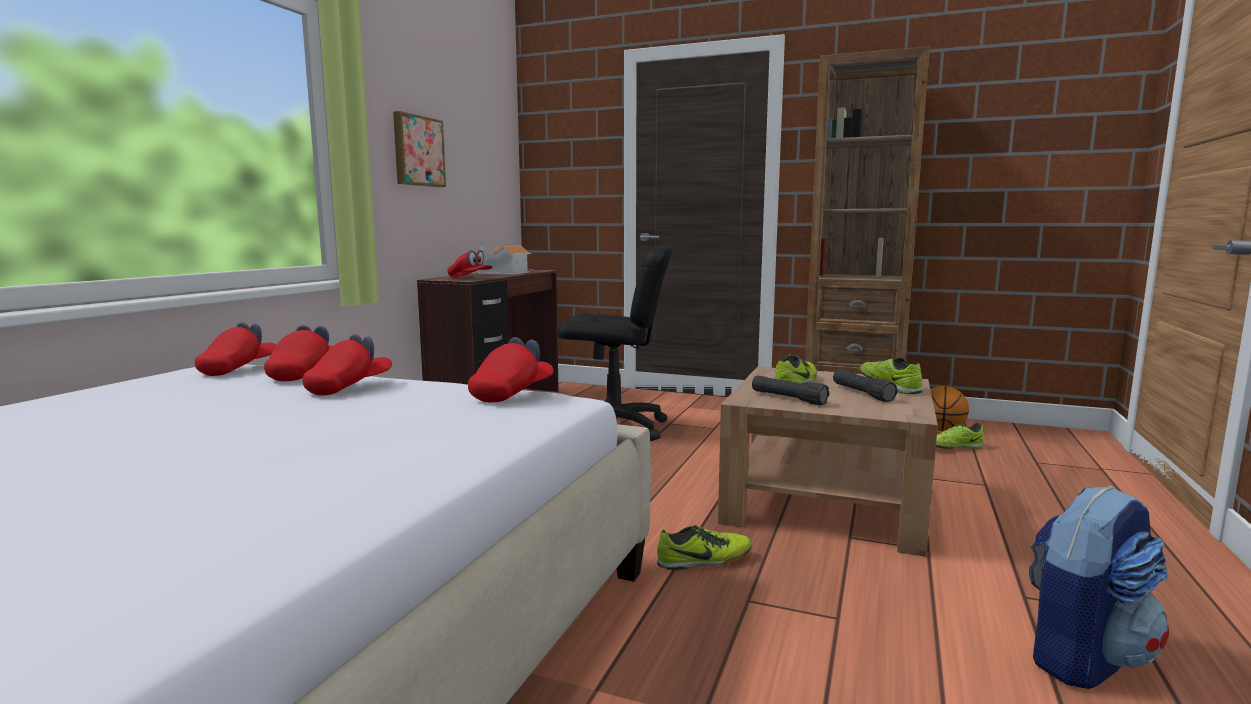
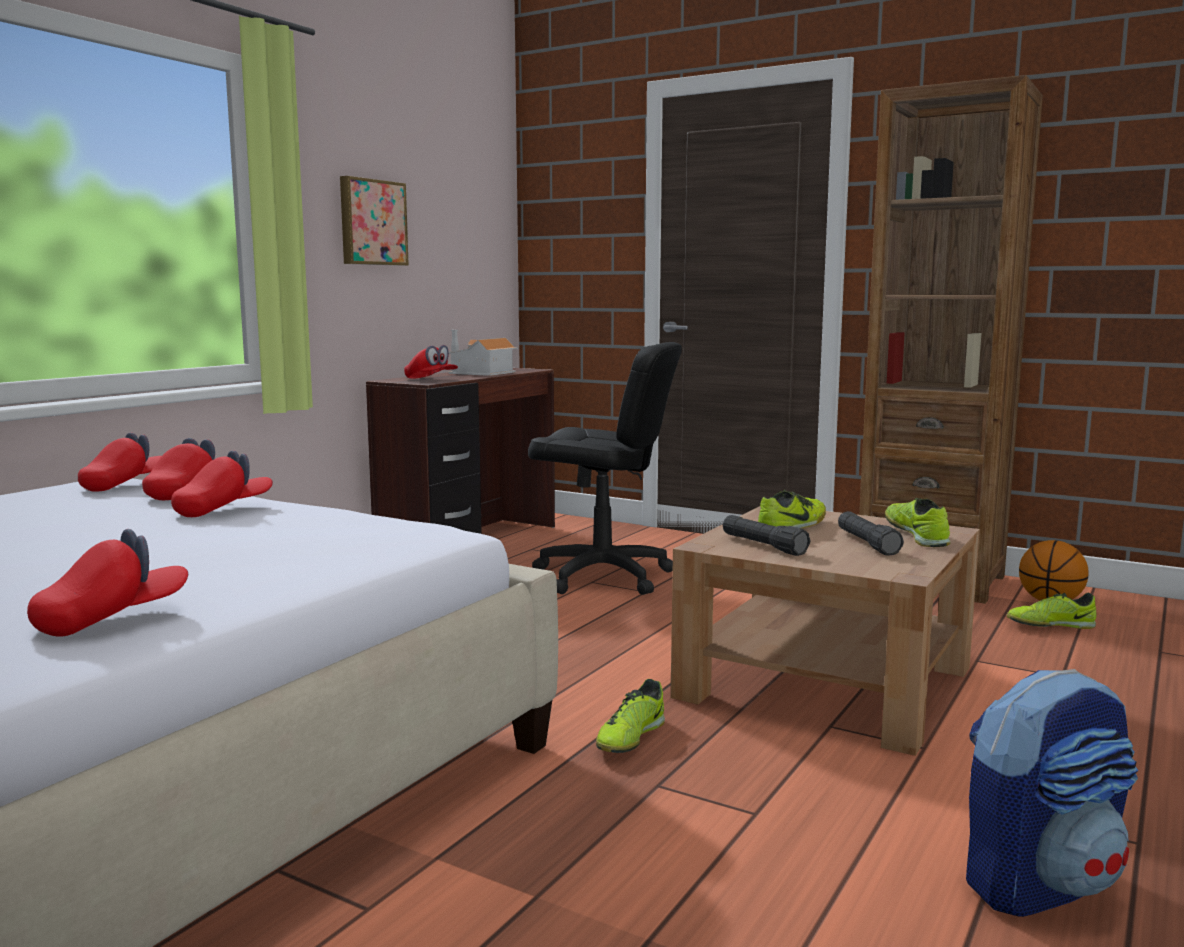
camera: 10 degrees right, 0 degrees up
red cap [468,337,554,402] -> red cap moved to [27,529,188,637]
shoe [657,525,752,570] -> shoe turned 120 degrees clockwise [596,679,665,753]

